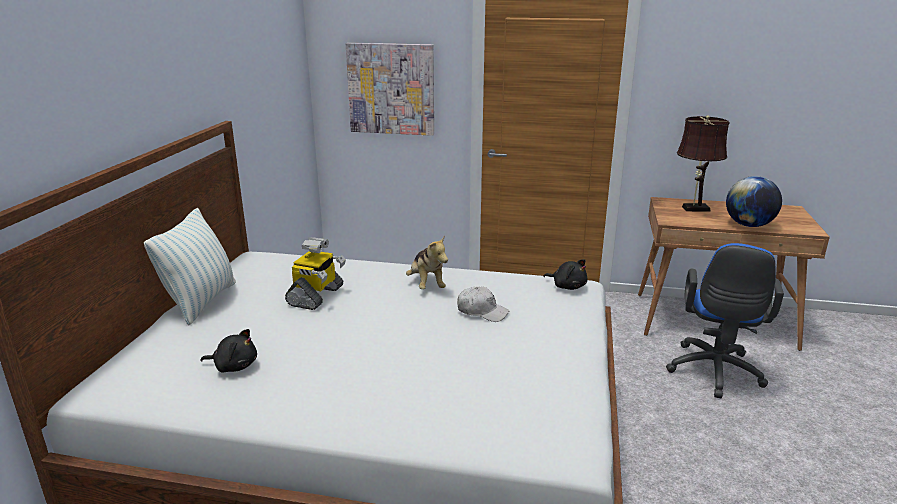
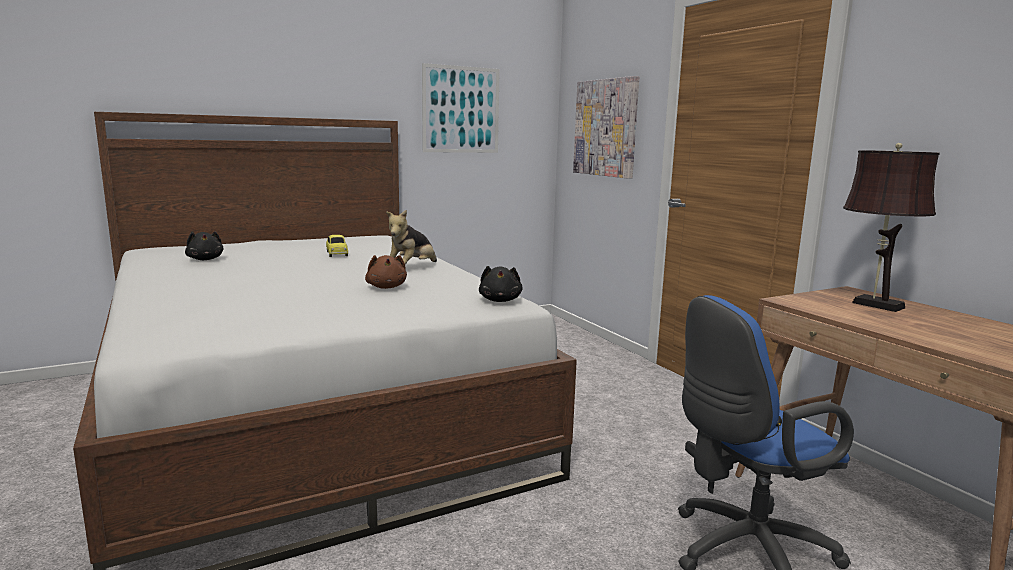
camera: 50 degrees right, 10 degrees down
pillow [144,208,236,325] -> none
toy robot [285,237,346,310] -> toy car [326,235,348,257]
white cap [457,286,509,322] -> brown plush toy [365,255,407,289]
globe [726,176,782,227] -> none
none -> picture [422,63,500,153]

